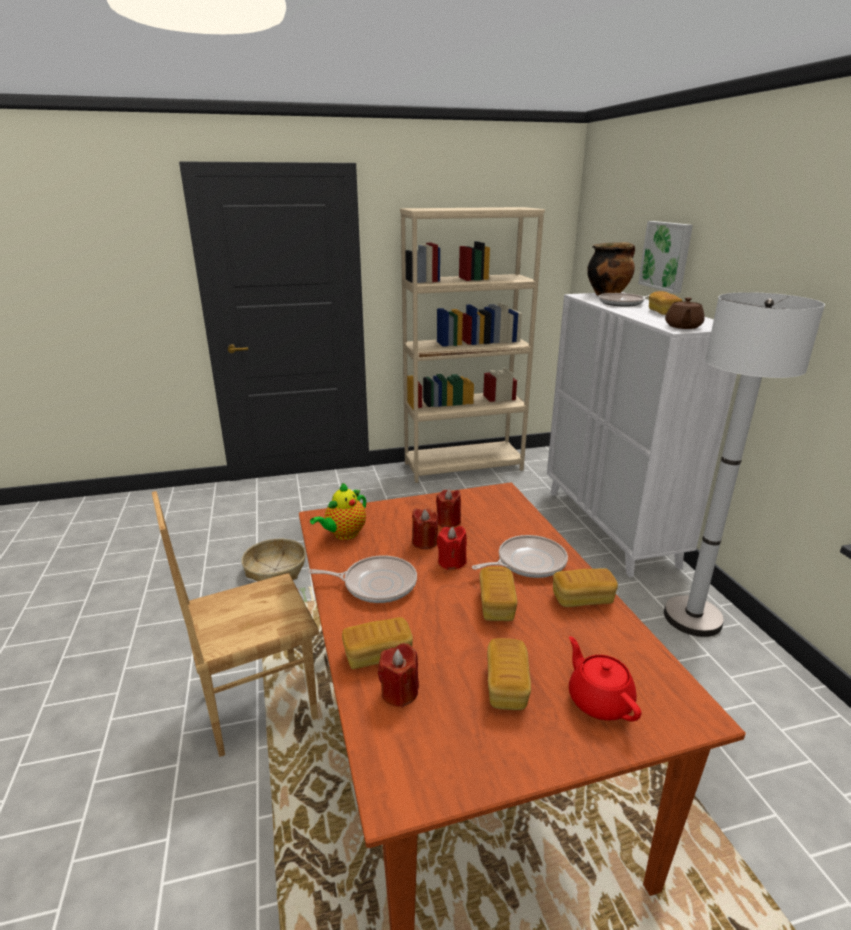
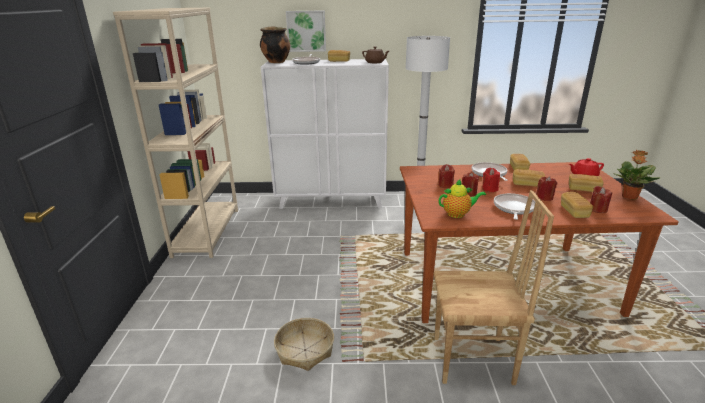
camera: 75 degrees left, 0 degrees up
brown chair [152,491,319,757] -> brown chair turned 75 degrees counterclockwise [434,190,554,385]
teapot [310,483,366,540] -> teapot turned 60 degrees counterclockwise [438,179,486,218]
none -> red candle [536,176,557,201]
none -> potted plant [614,150,661,200]

